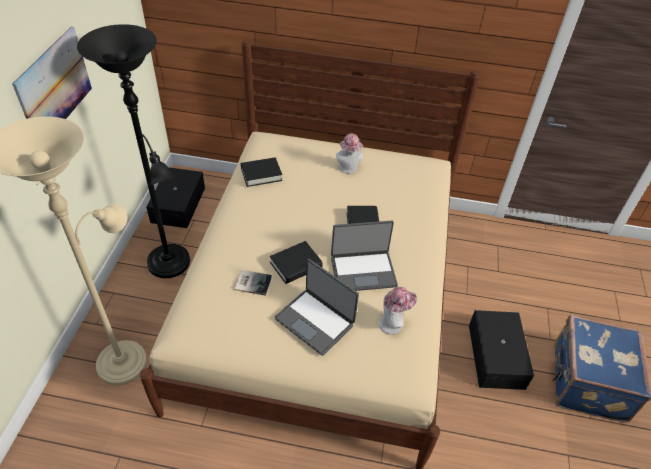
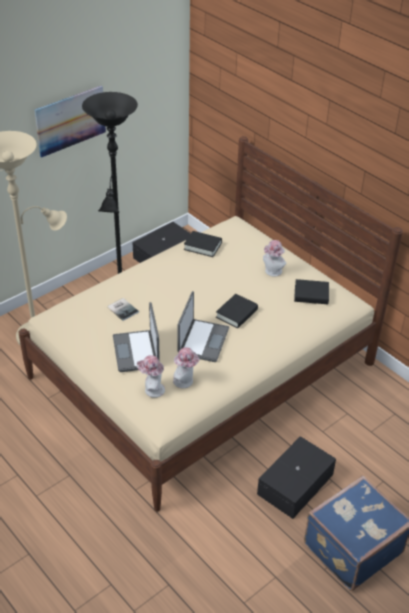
camera: 40 degrees right, 5 degrees down
black book [270,241,323,284] -> black book moved to [294,279,329,304]
laptop [331,221,398,291] -> laptop turned 105 degrees counterclockwise [178,291,229,362]
none -> hat [137,355,165,398]

